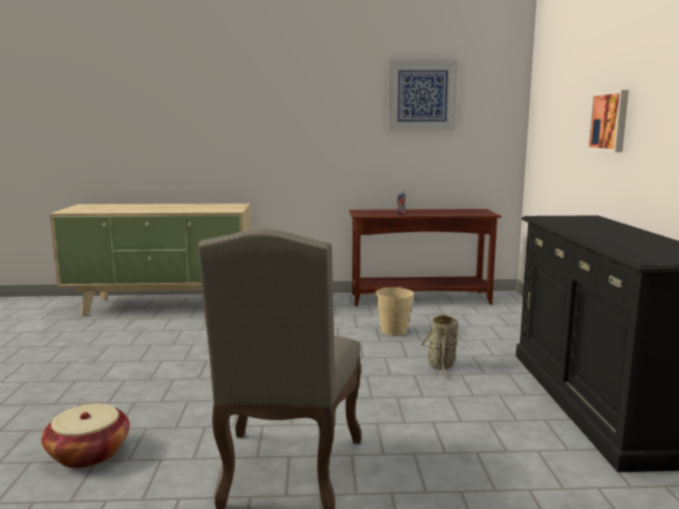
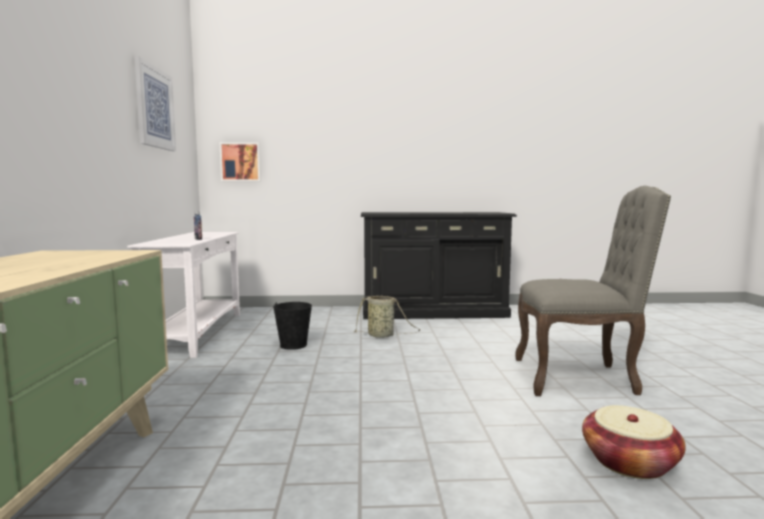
camera: 90 degrees left, 5 degrees down
brown console table [349,209,502,306] -> white console table [127,232,240,358]
beige bucket [376,286,414,336] -> black bucket [273,302,312,350]
picture [587,90,629,152] -> picture moved to [219,142,261,181]

